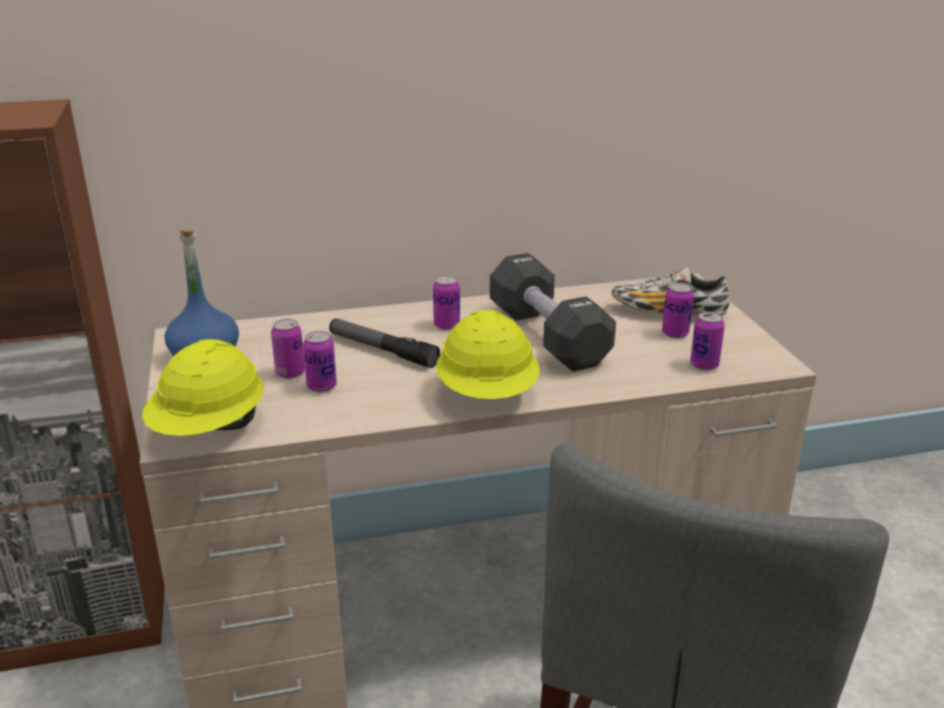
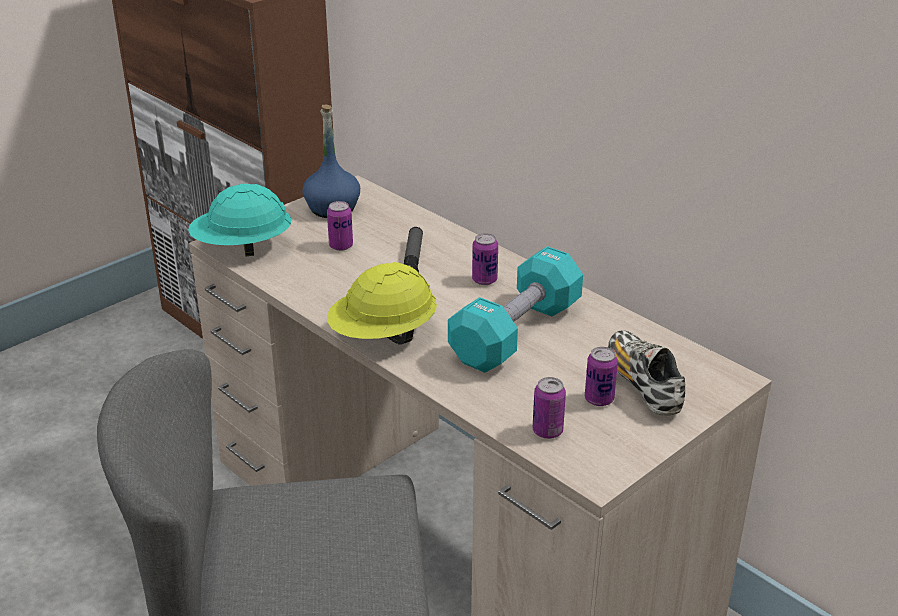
camera: 60 degrees right, 5 degrees up
yellow hard hat [142,339,264,436] -> turquoise hard hat [188,184,291,256]
can [303,331,337,392] -> none
black dumbbell [490,253,616,371] -> turquoise dumbbell [448,246,583,373]

